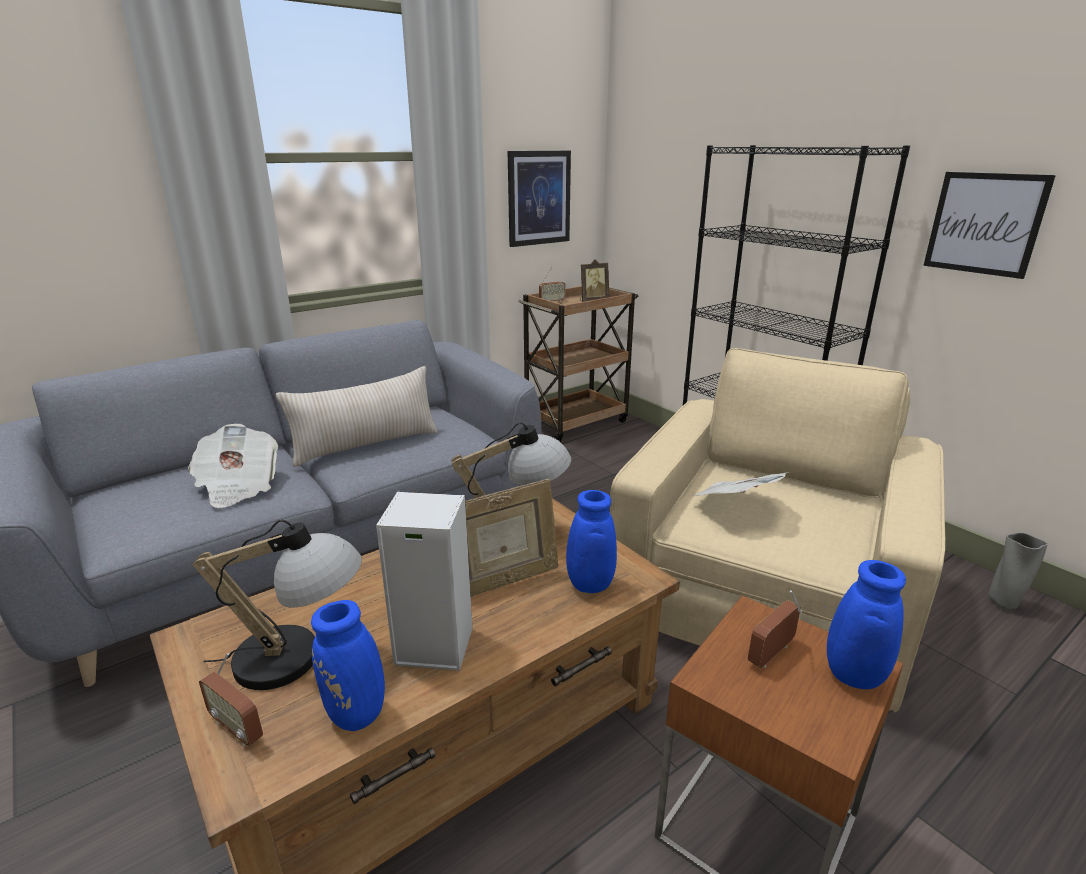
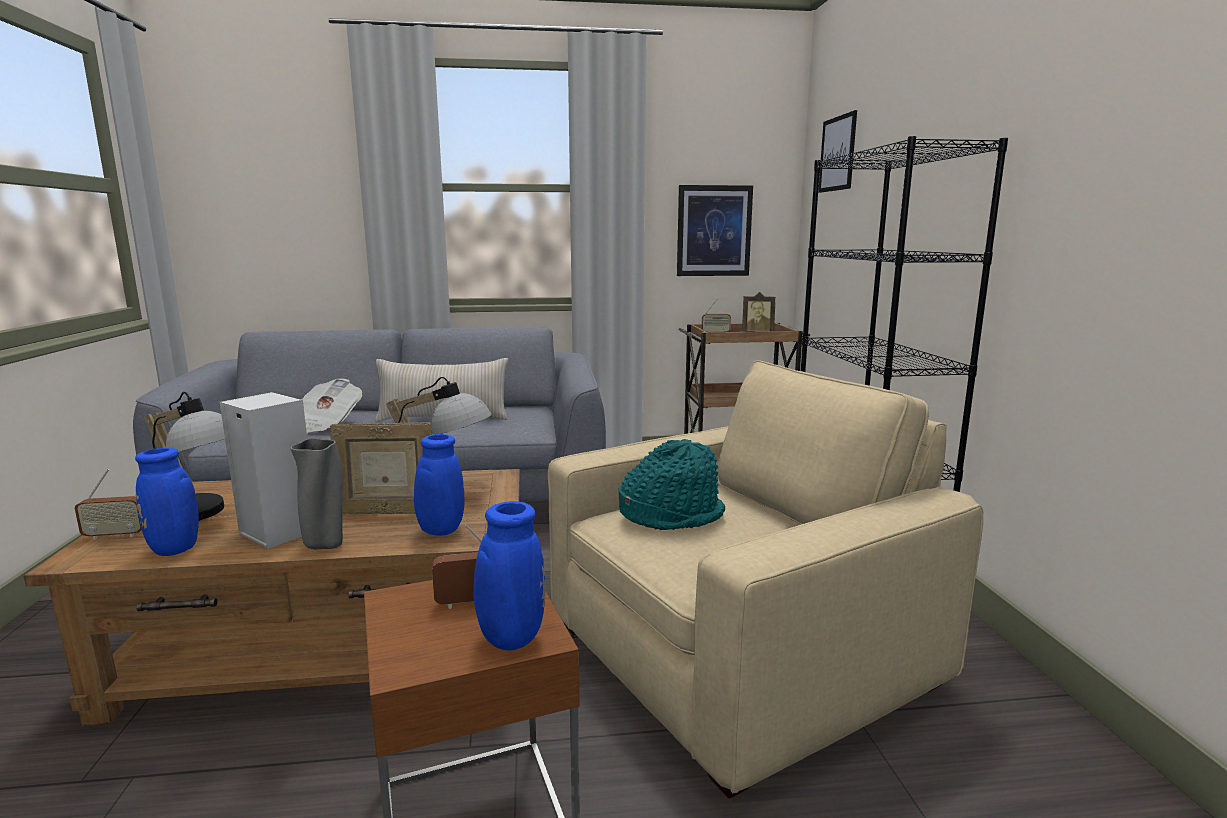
camera: 30 degrees right, 10 degrees down
radio [199,653,263,746] -> radio turned 75 degrees counterclockwise [75,469,142,540]
newspaper [692,472,789,496] -> turquoise hat [619,439,725,530]
picture [923,172,1056,279] -> picture moved to [818,110,857,193]
grey vase [988,532,1048,610] -> grey vase moved to [290,438,343,549]

